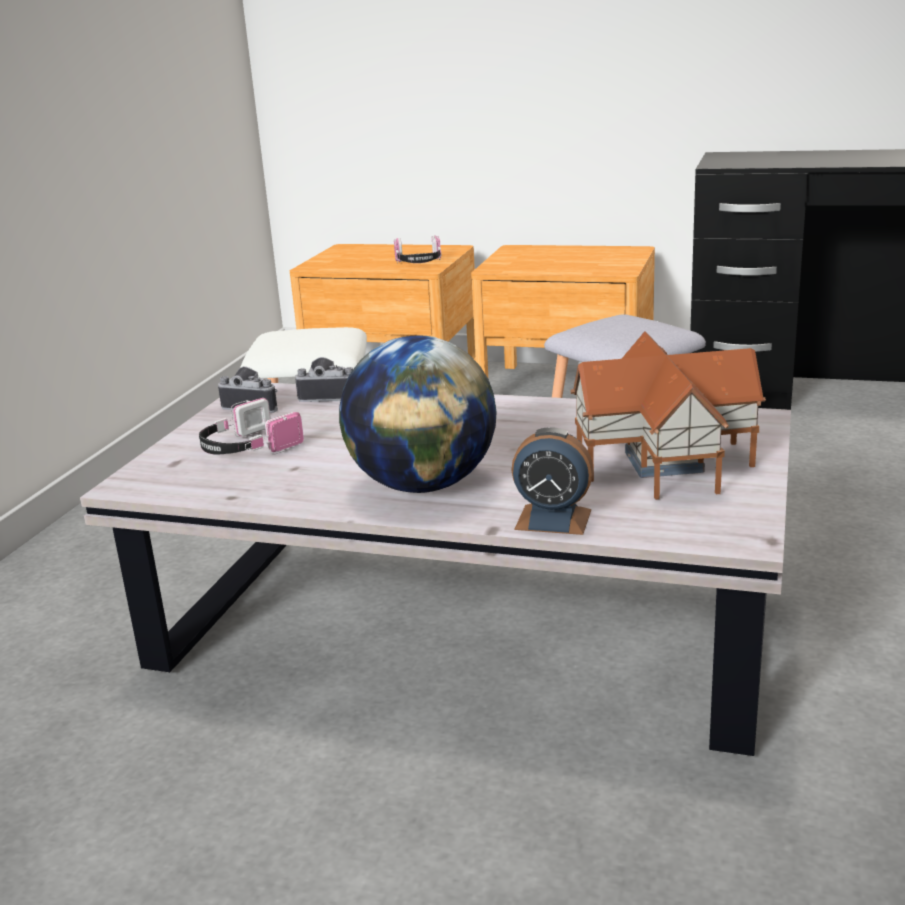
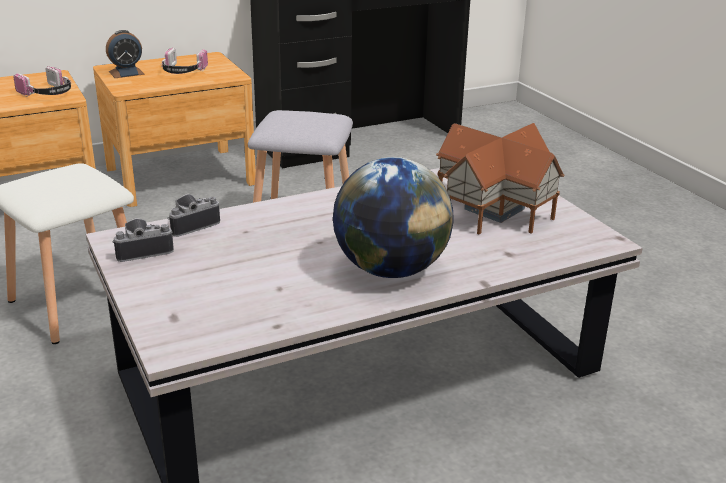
camera: 45 degrees left, 5 degrees up
headphones [199,398,304,455] -> headphones moved to [161,48,208,74]
alarm clock [512,427,594,535] -> alarm clock moved to [106,30,145,78]

